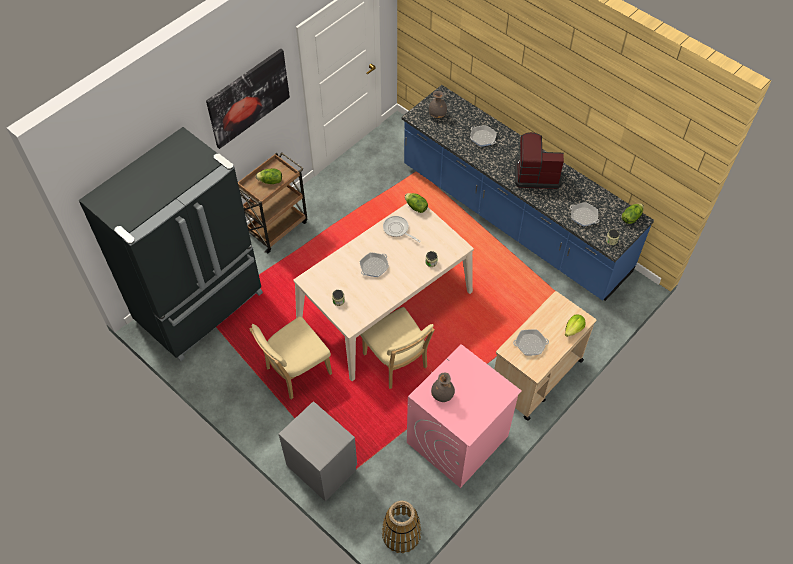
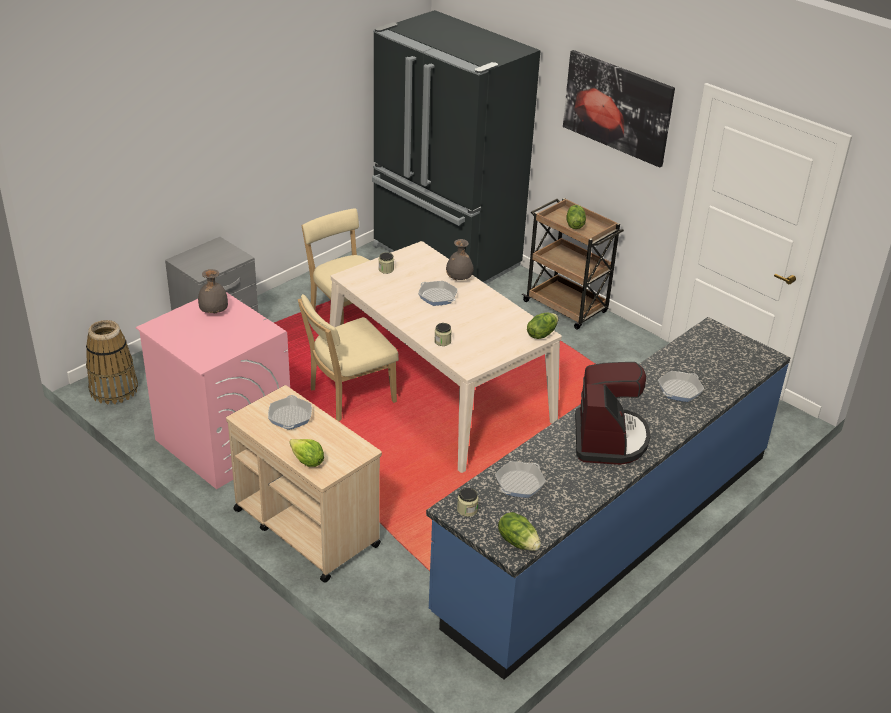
camera: 90 degrees right, 20 degrees down
frying pan [383,216,421,243] -> none
grey vase [429,91,447,118] -> grey vase moved to [446,239,473,280]

